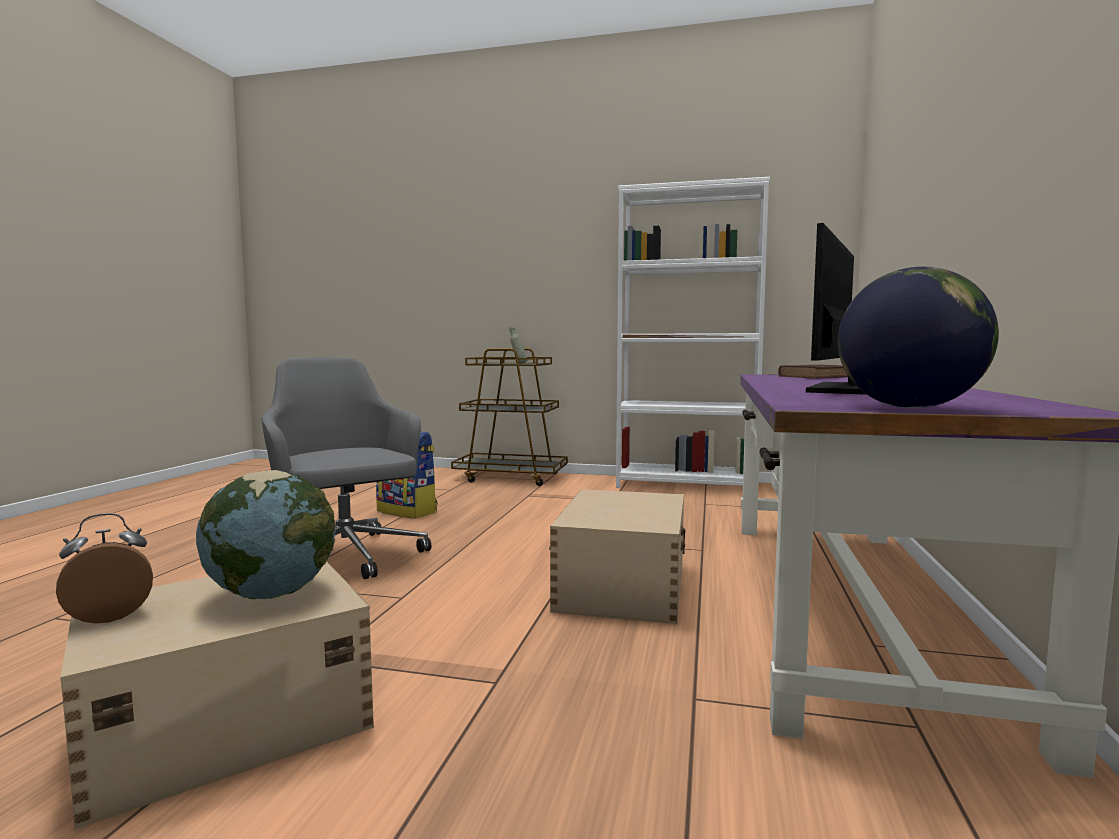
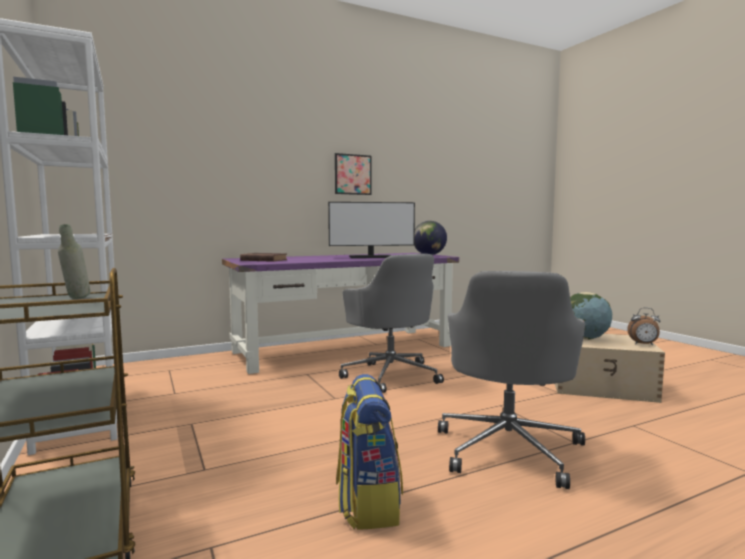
camera: 130 degrees left, 0 degrees up
beige storage box [549,489,685,624] -> grey office chair [339,254,444,393]
none -> picture [335,153,372,195]

